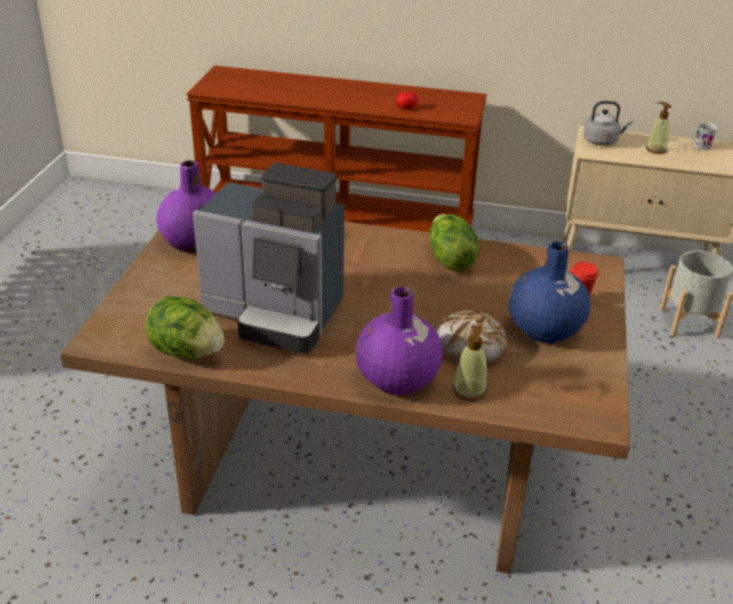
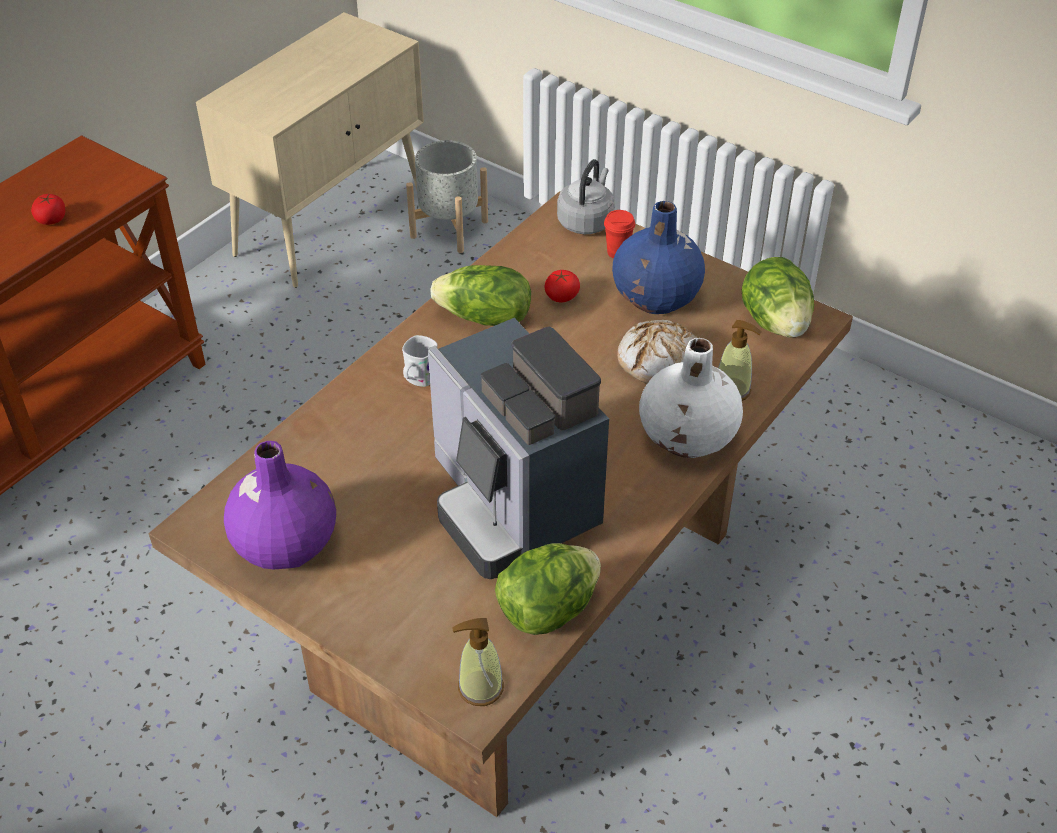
camera: 65 degrees left, 10 degrees up
coffee machine [193,163,344,354] -> coffee machine turned 105 degrees clockwise [428,318,609,579]
purple vase [355,287,443,395] -> white vase [639,338,743,458]
grey kettle [583,101,633,145] -> grey kettle moved to [557,159,615,234]
soap dispenser [646,102,672,154] -> soap dispenser moved to [452,618,504,706]
white mug [690,123,717,150] -> white mug moved to [402,335,437,387]
none -> tomato [544,270,580,302]
none -> lettuce [742,257,814,337]

